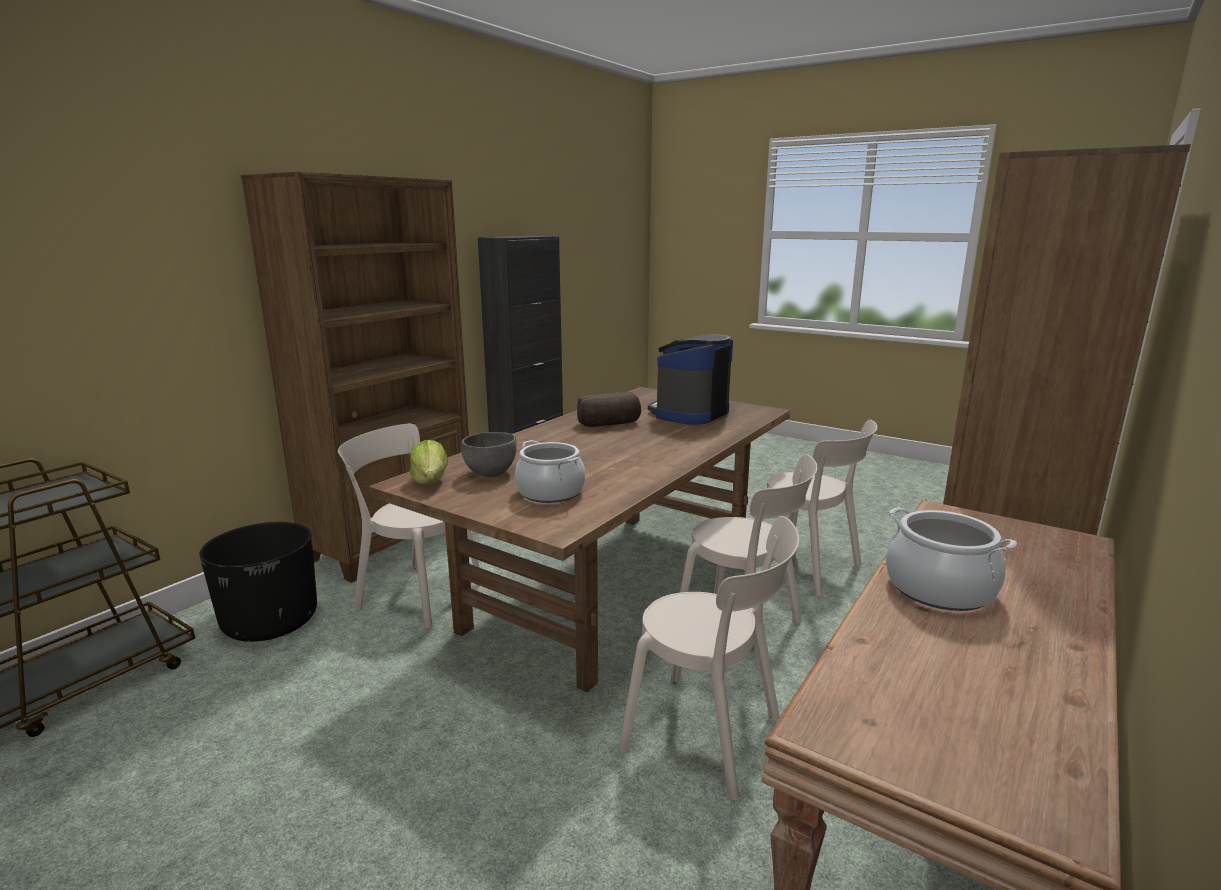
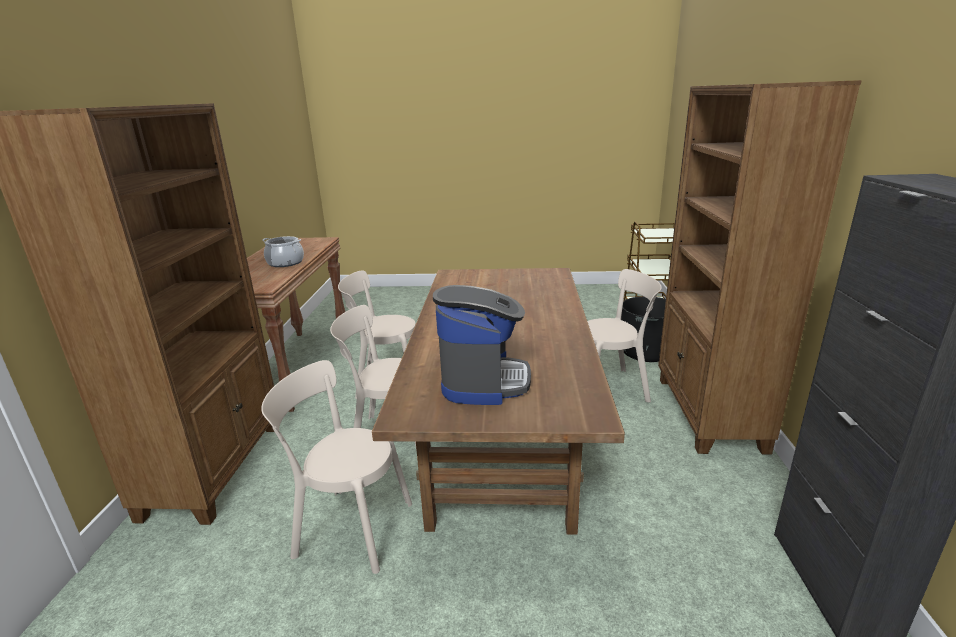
camera: 150 degrees right, 5 degrees up
lettuce [410,440,448,485] -> none
grey bowl [461,432,517,477] -> none
cooking pot [515,440,585,503] -> none
bread [577,392,641,427] -> none

